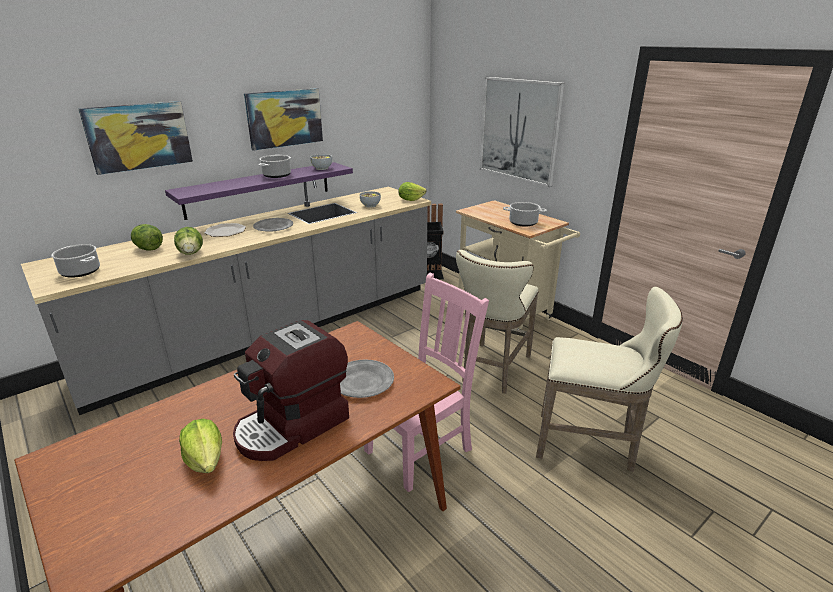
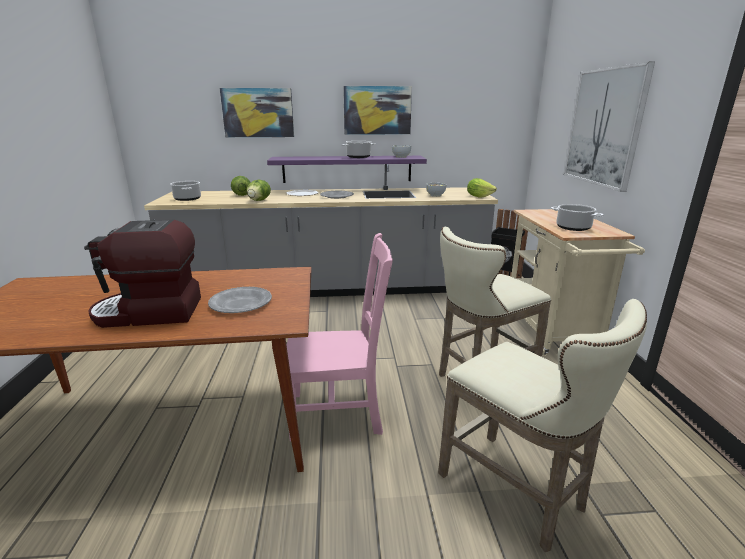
camera: 35 degrees right, 5 degrees down
lettuce [179,419,222,473] -> none

